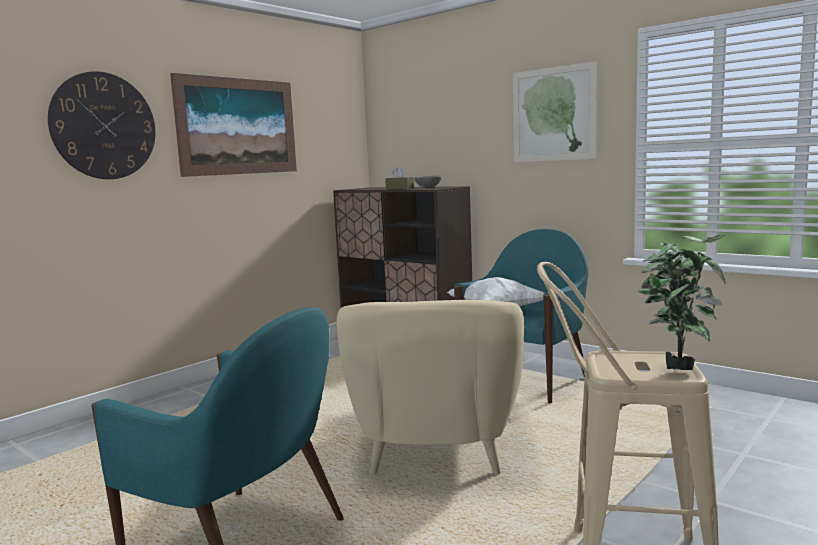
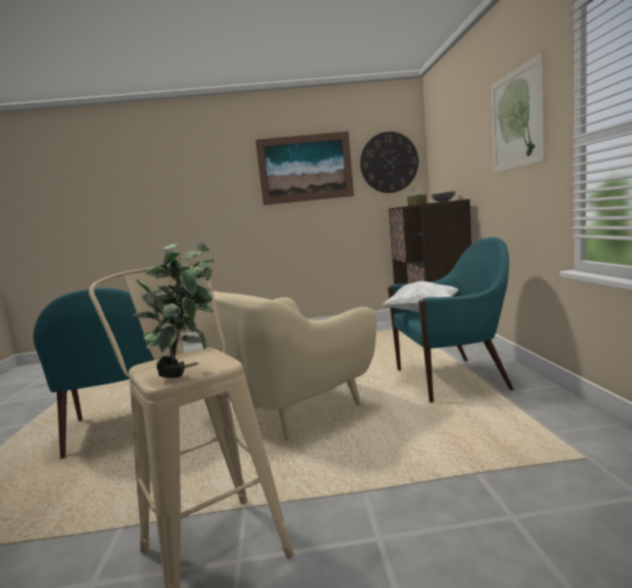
camera: 45 degrees right, 0 degrees up
wall clock [48,71,156,179] -> wall clock moved to [360,132,419,193]

